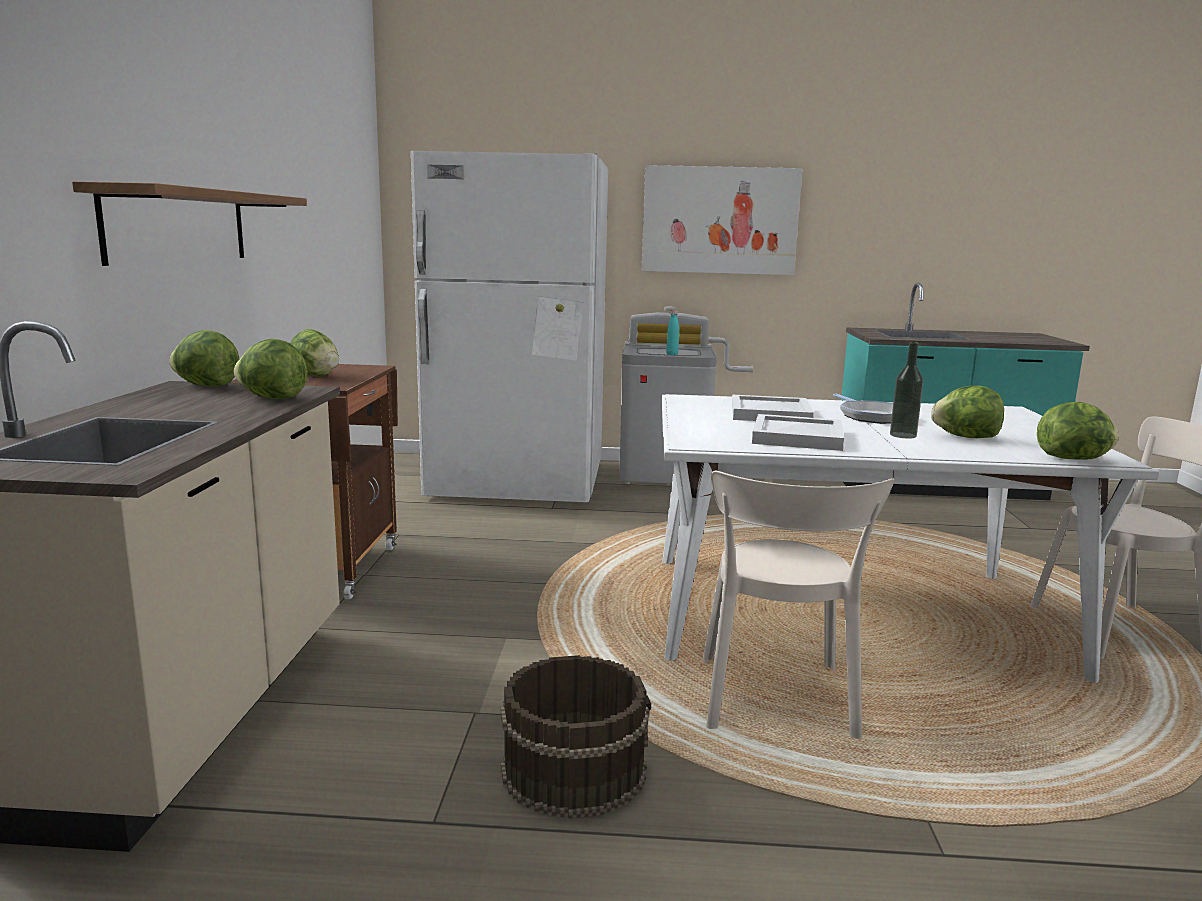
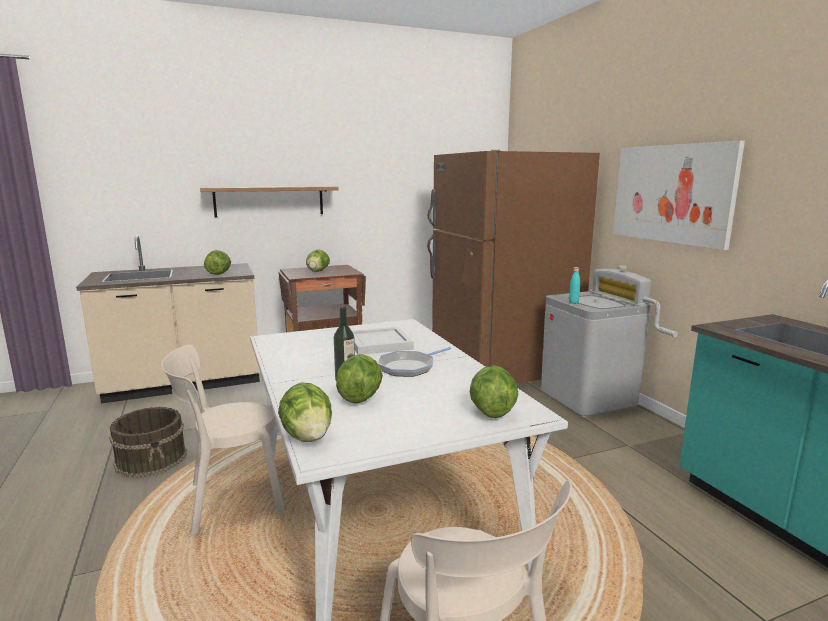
camera: 65 degrees right, 0 degrees up
lettuce [169,330,239,387] -> lettuce moved to [469,365,518,418]
white fridge [411,151,608,502] -> brown fridge [427,149,600,384]
white tray [752,414,844,451] -> none

